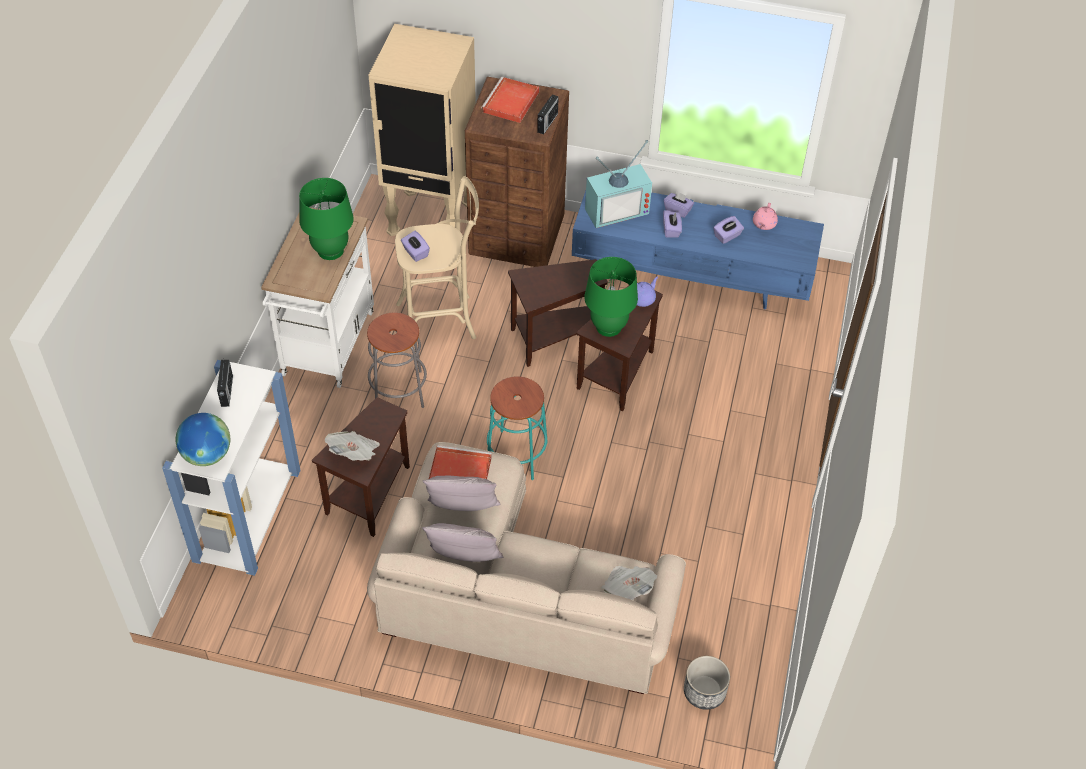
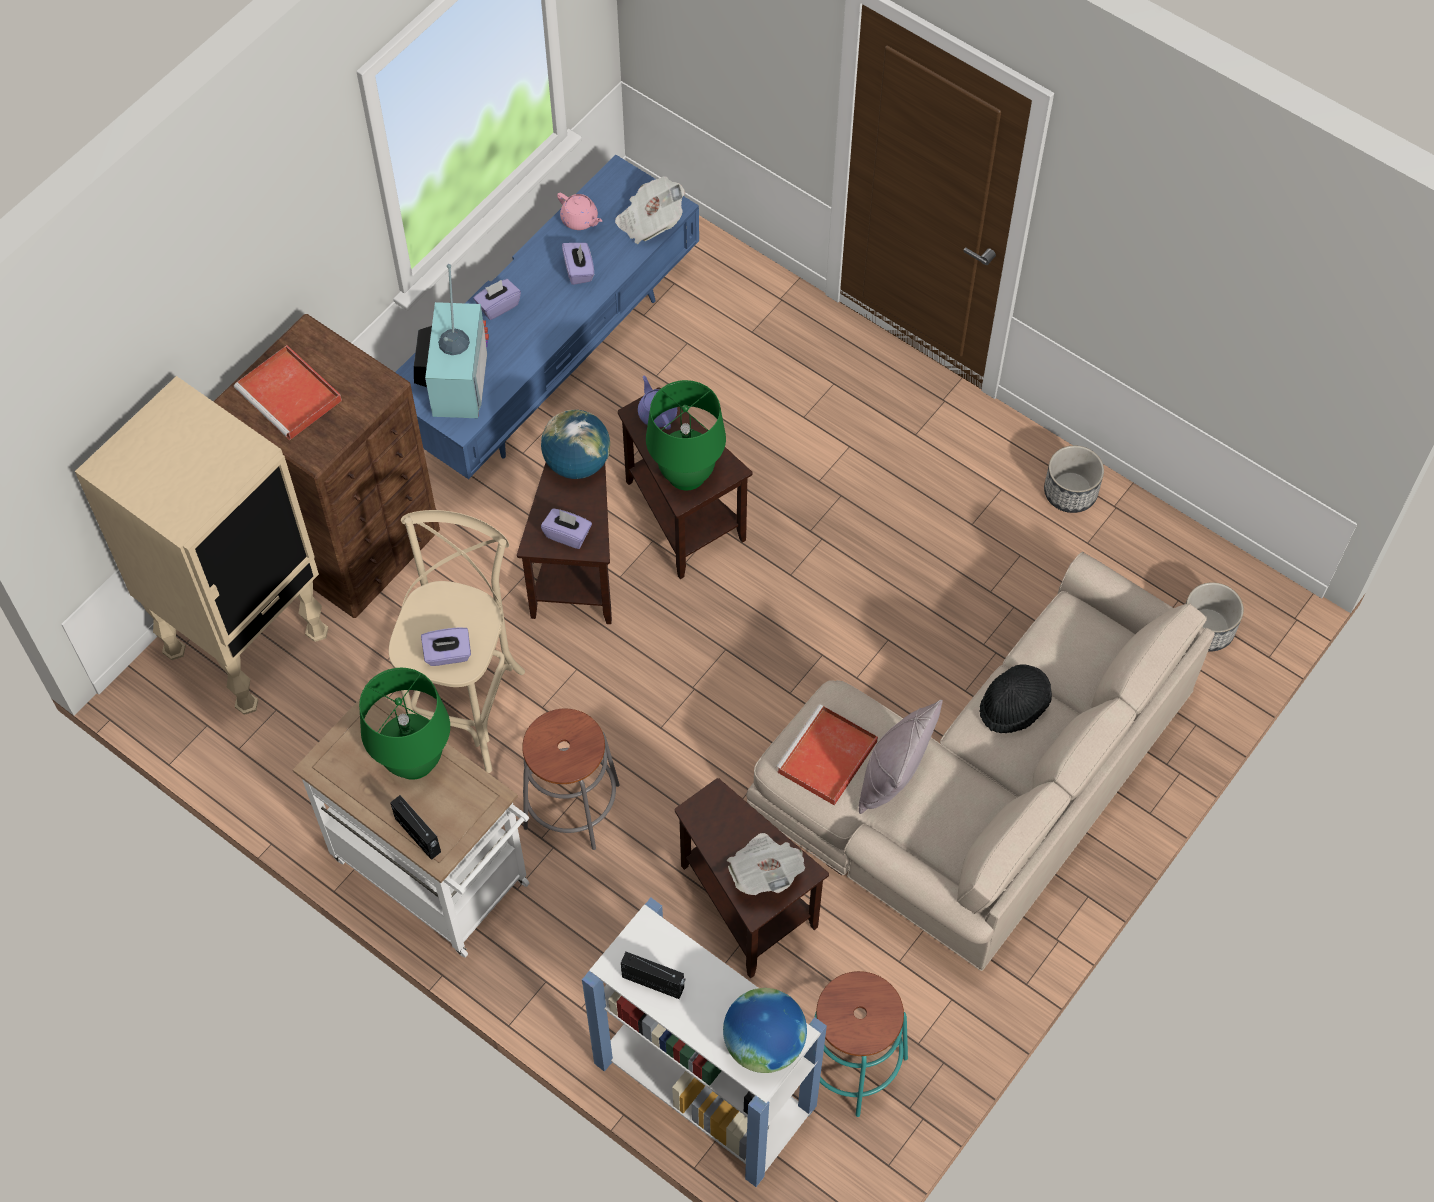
camera: 65 degrees left, 10 degrees up
purple pillow [422,523,503,562] -> none
turquoise stool [487,376,548,480] -> turquoise stool moved to [815,971,908,1117]
radio [537,93,559,134] -> radio moved to [390,795,441,860]
newspaper [601,566,657,600] -> newspaper moved to [615,176,685,244]
purple tissue box [663,210,682,238] -> purple tissue box moved to [541,508,592,549]
none -> globe [541,410,610,479]
none -> black hat [980,664,1052,733]
none -> planter [1044,445,1104,513]

